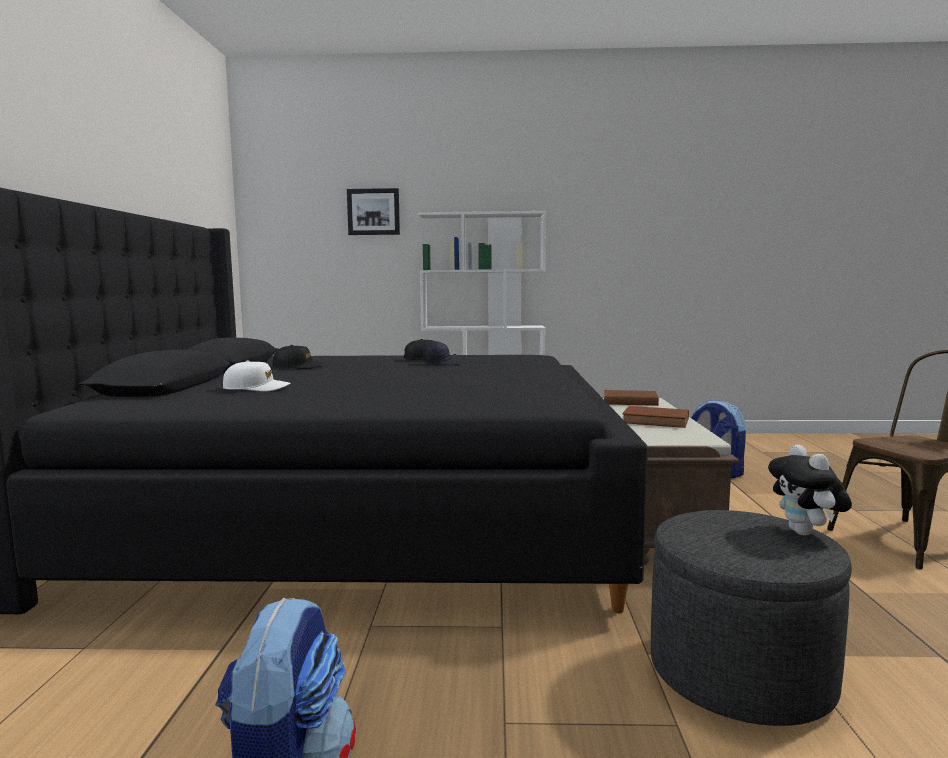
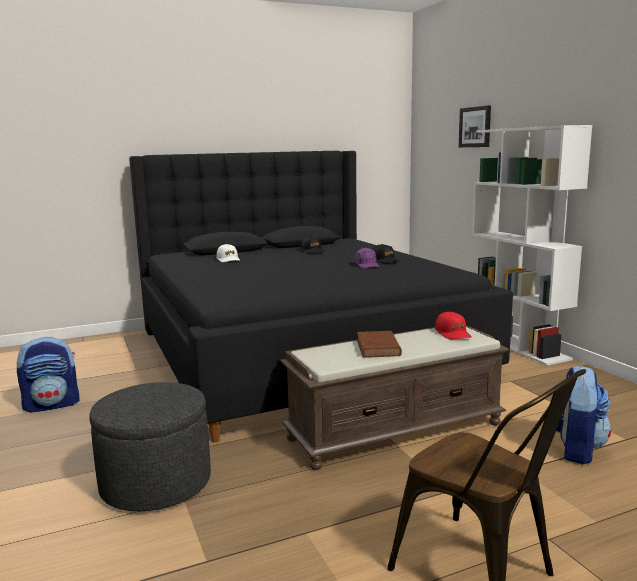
camera: 65 degrees right, 5 degrees up
black cap [423,341,462,365] -> purple cap [356,248,379,268]
brown book [604,390,659,406] -> red cap [435,312,472,339]
plush toy [768,444,852,536] -> none

